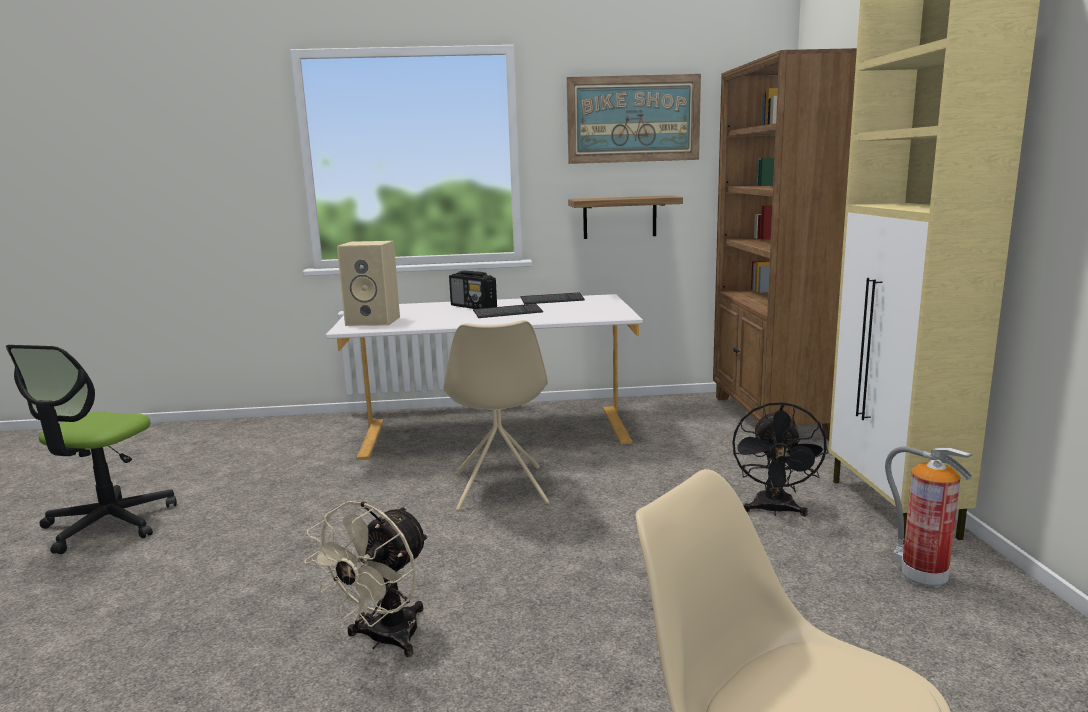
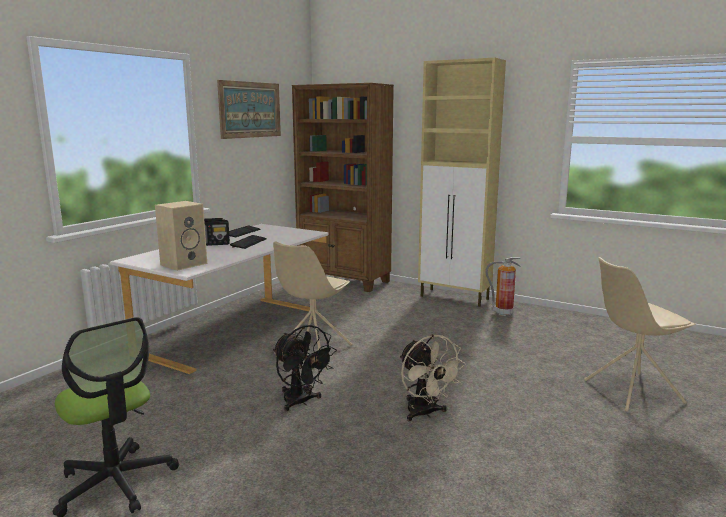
camera: 55 degrees left, 0 degrees up
beige chair [443,320,550,511] -> beige chair turned 90 degrees clockwise [273,241,352,354]
shelf [568,195,683,239] -> none
black fan [732,402,829,516] -> black fan moved to [273,325,337,411]

